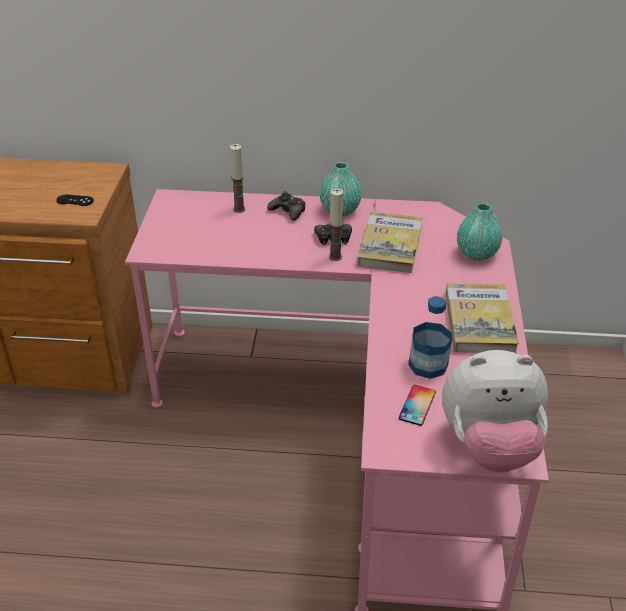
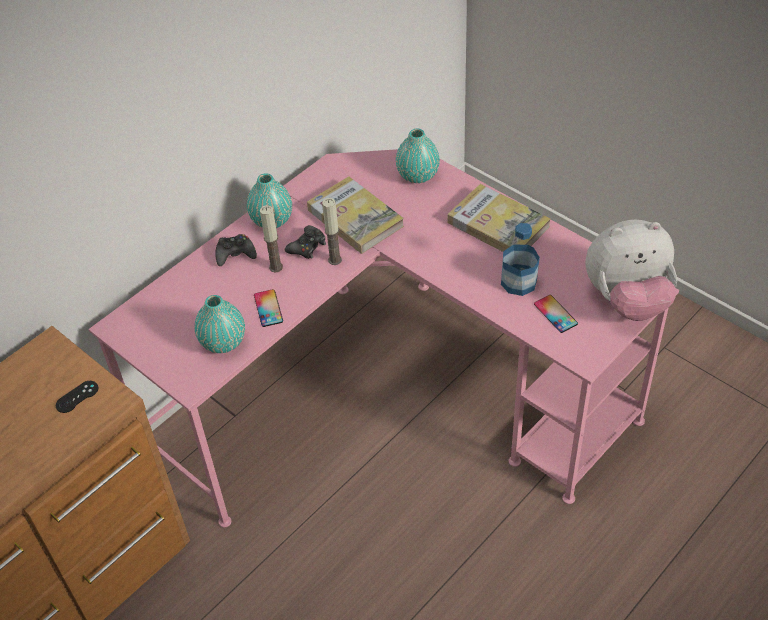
camera: 50 degrees left, 10 degrees up
candle [230,144,245,213] -> candle moved to [260,205,283,272]
plush toy [442,350,548,472] -> plush toy turned 45 degrees clockwise [585,220,677,321]
none -> turquoise vase [195,295,245,353]
none -> phone [254,289,283,327]

